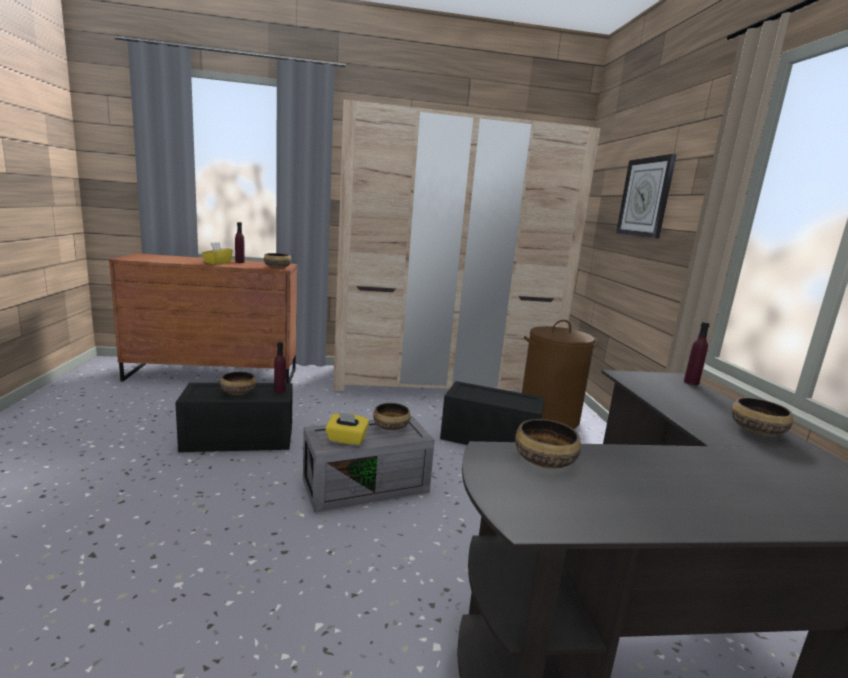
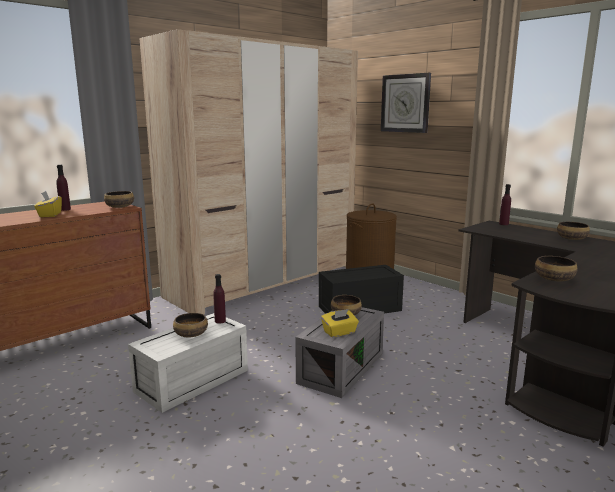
camera: 35 degrees left, 0 degrees up
black storage box [175,383,293,452] -> white storage box [128,313,248,413]

